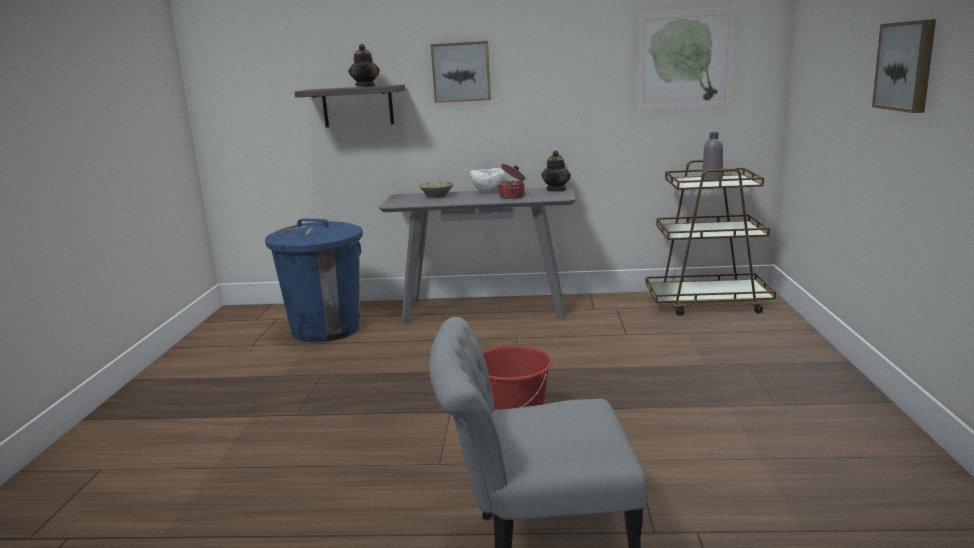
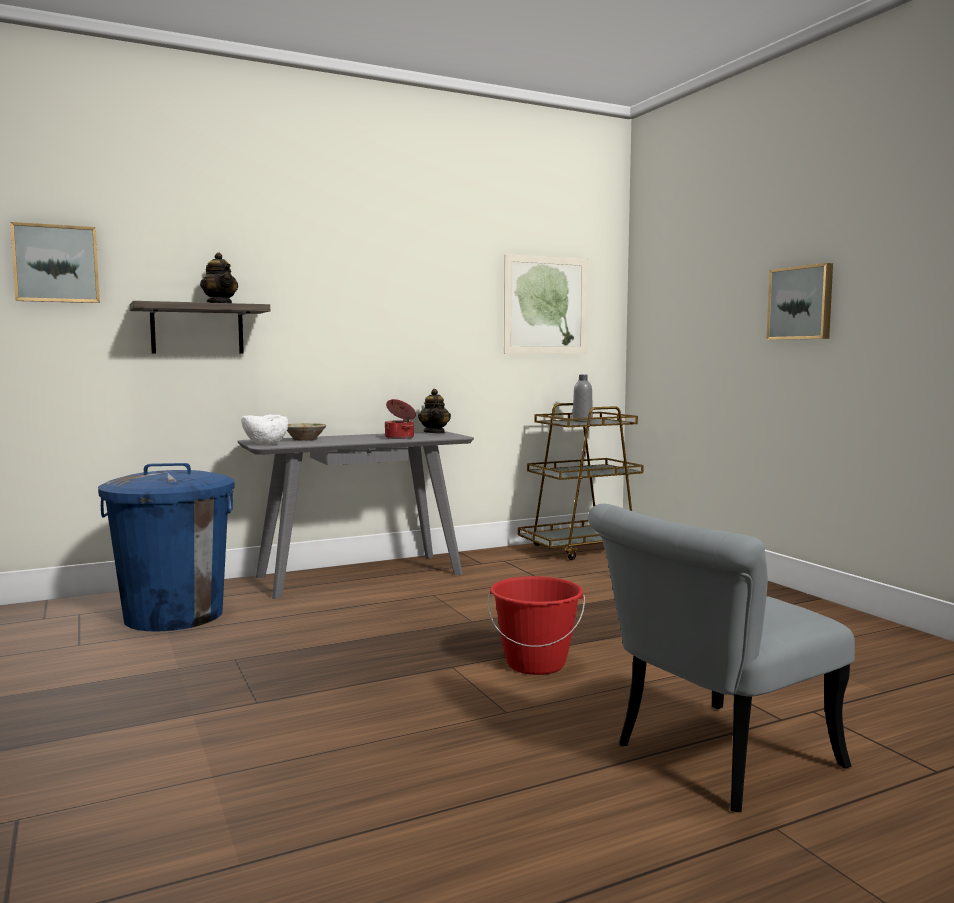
camera: 30 degrees left, 10 degrees down
picture [431,41,491,103] -> picture moved to [10,222,100,303]
white bowl [470,168,505,193] -> white bowl moved to [241,414,288,445]

